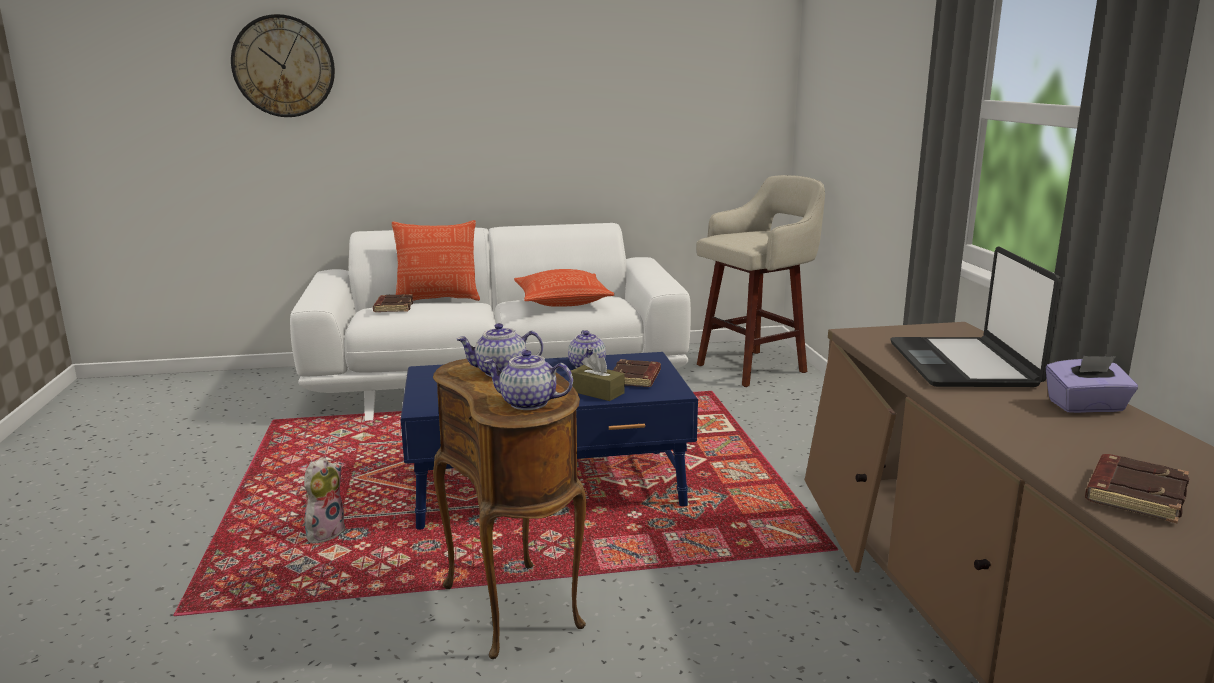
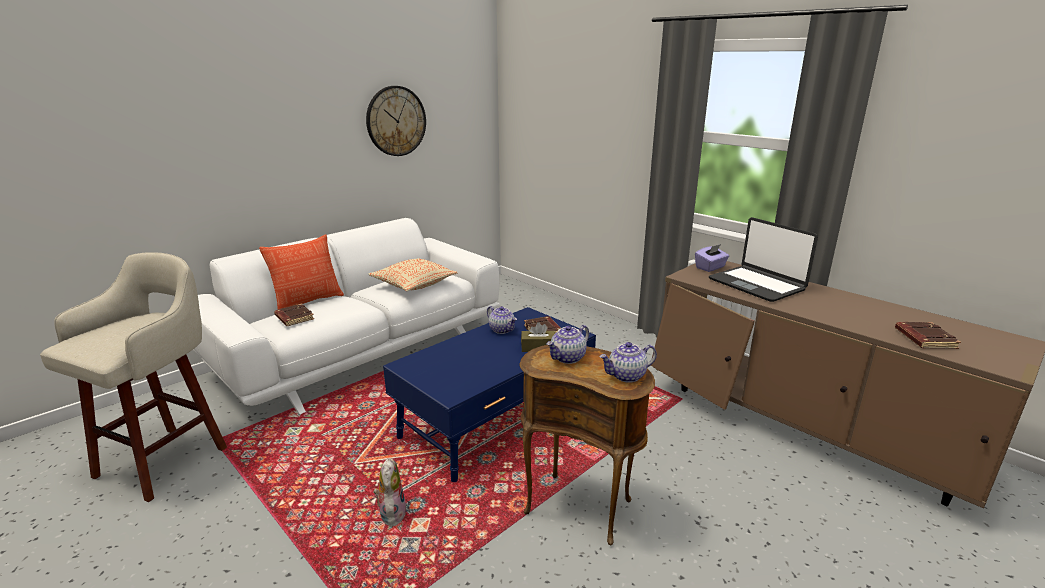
camera: 35 degrees left, 5 degrees up
wall clock [231,14,335,117] -> wall clock moved to [366,86,426,156]
orange pillow [514,269,614,307] -> beige pillow [369,258,457,291]
beige stool [696,175,825,387] -> beige stool moved to [40,252,227,502]
purple tissue box [1046,356,1138,413] -> purple tissue box moved to [695,244,729,272]

